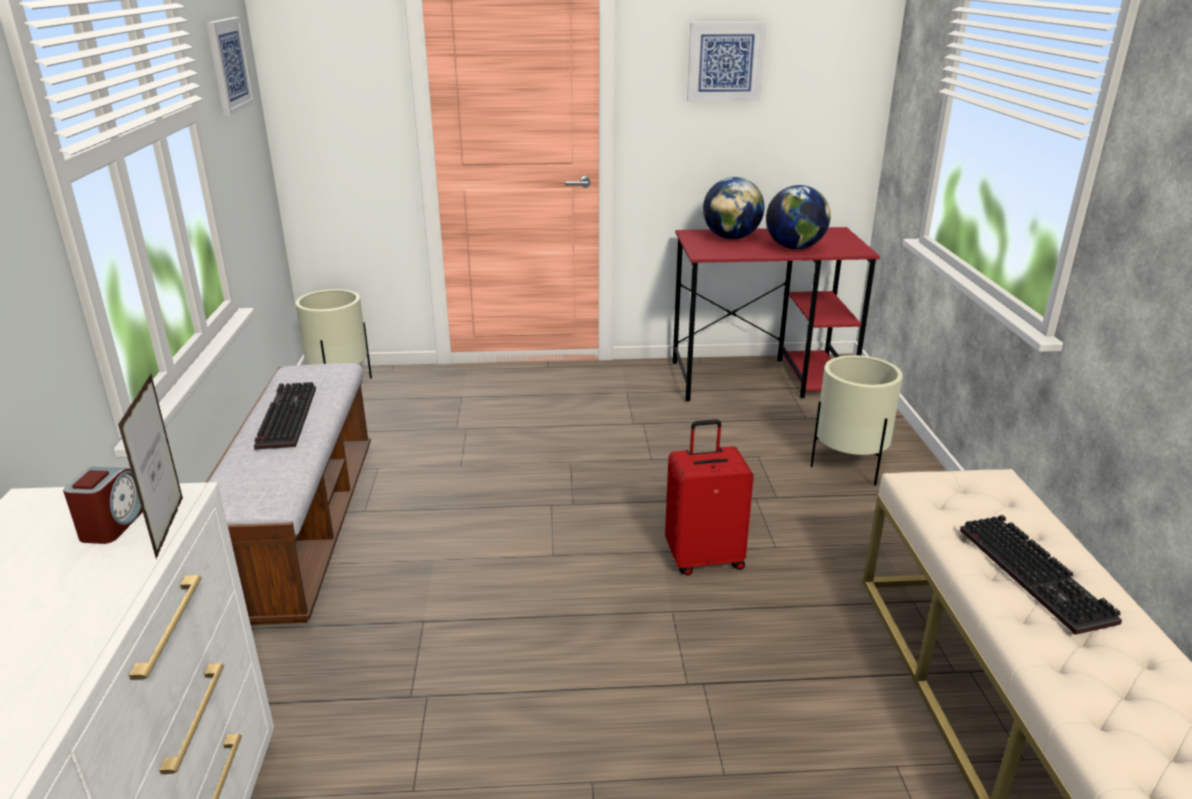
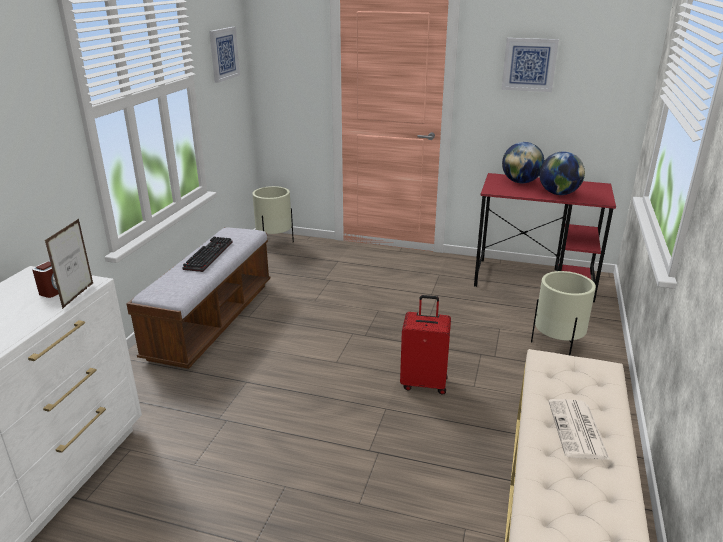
camera: 20 degrees right, 0 degrees up
keyboard [960,515,1122,635] -> newspaper [548,399,610,460]

